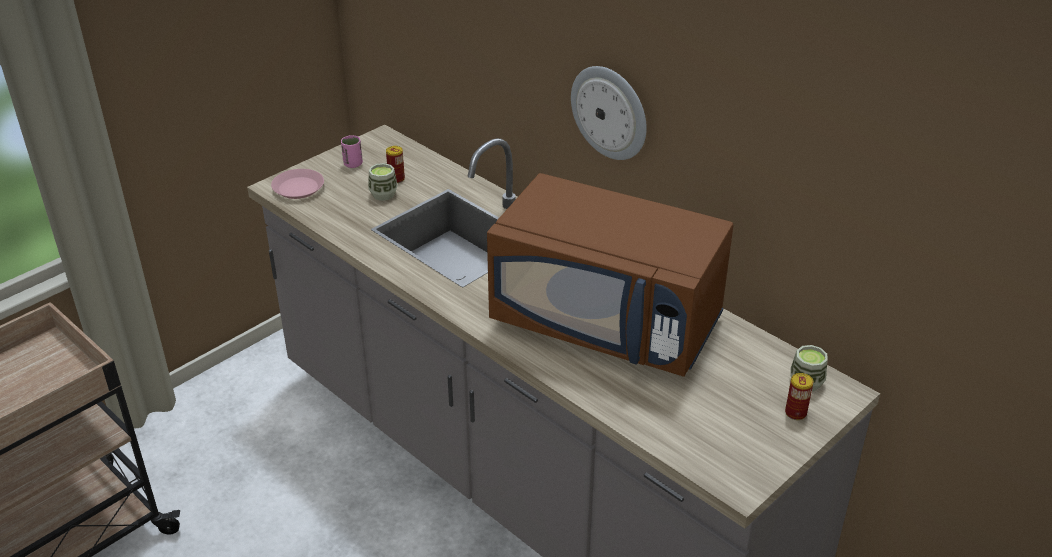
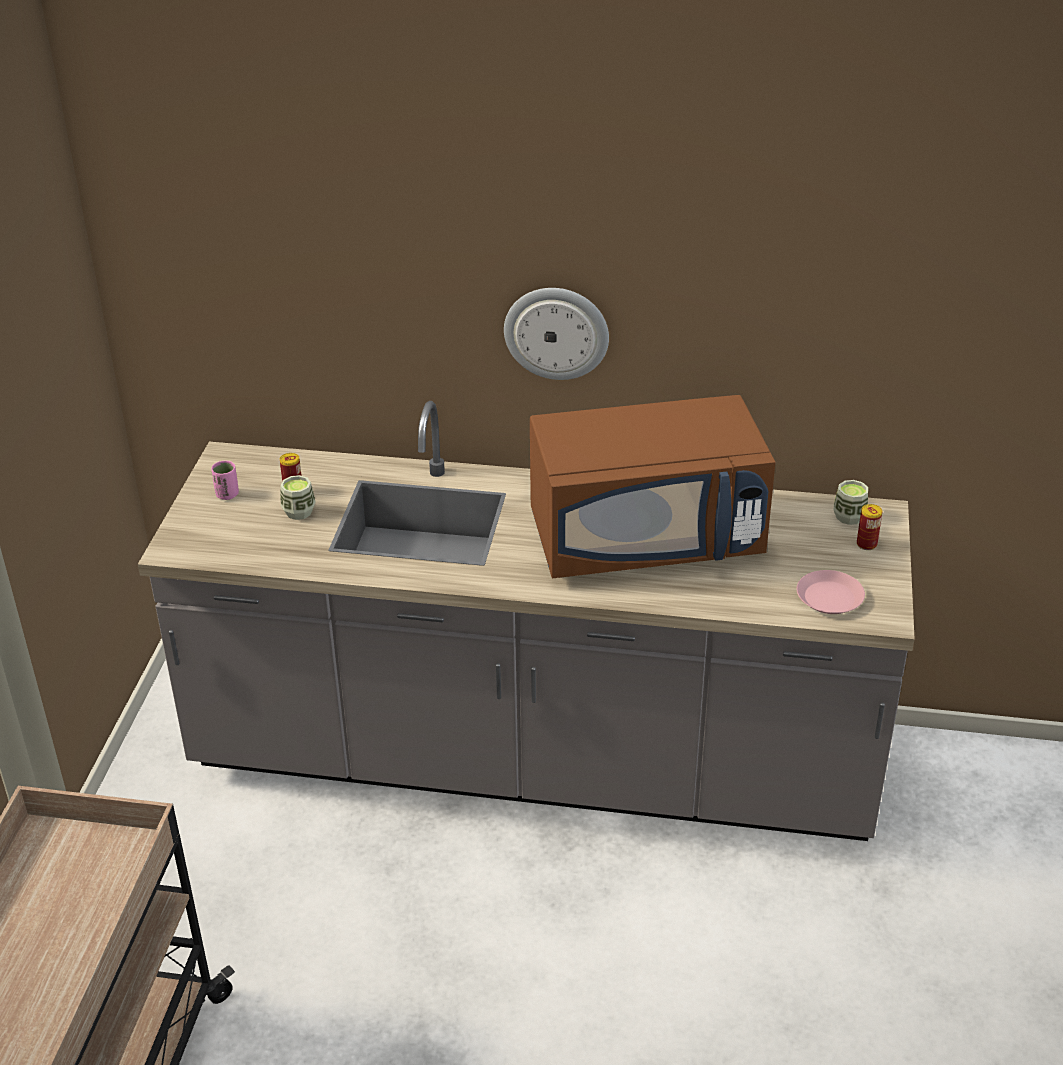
camera: 35 degrees left, 0 degrees up
pink plate [271,169,324,199] -> pink plate moved to [797,570,865,614]

